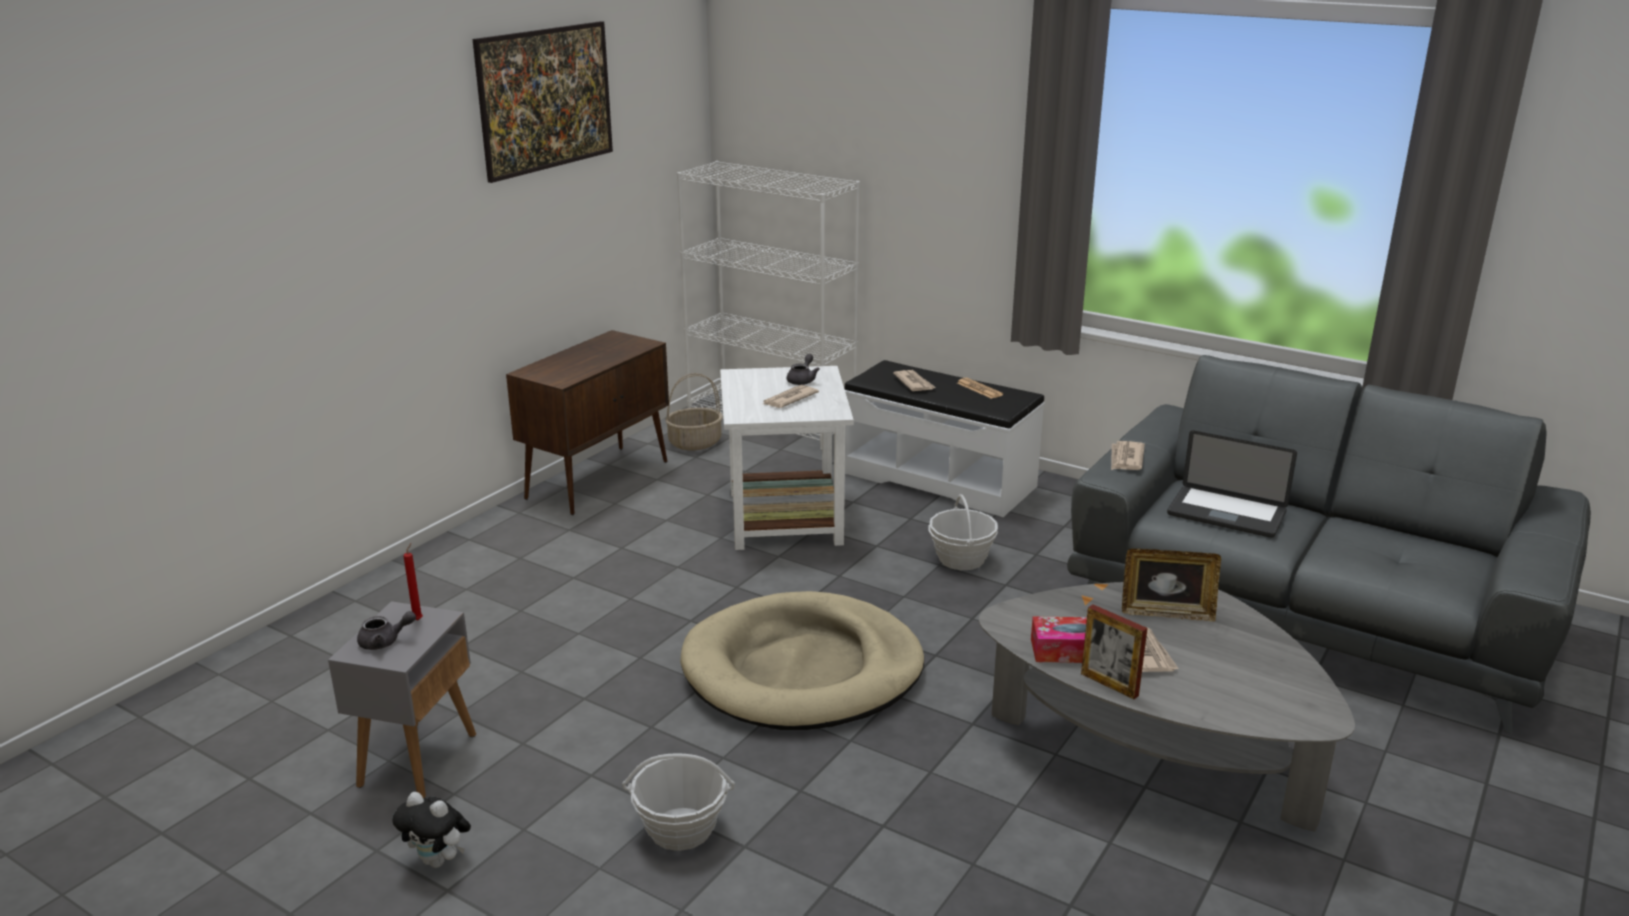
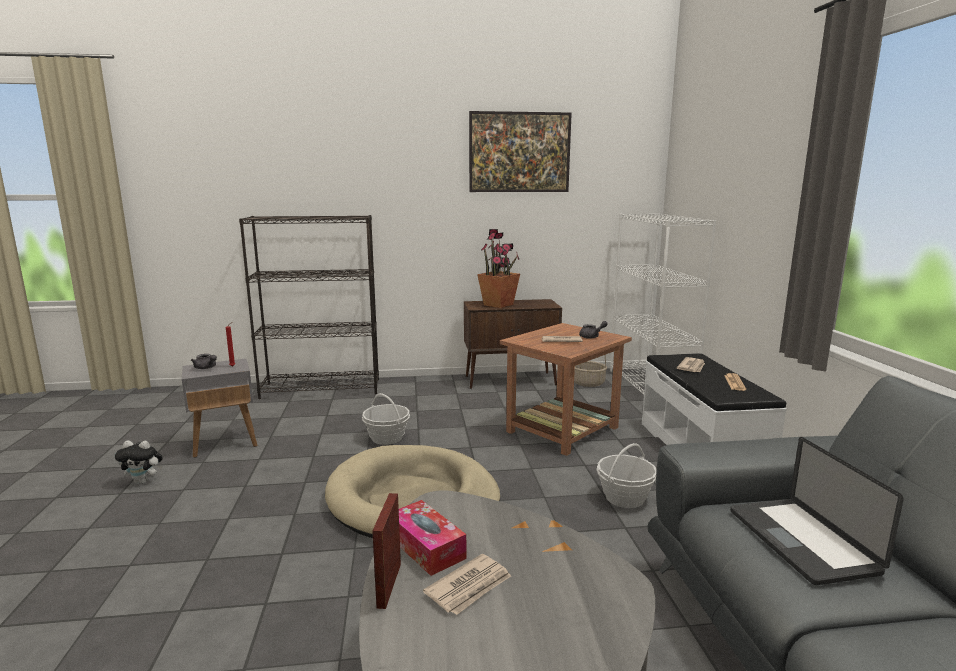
camera: 50 degrees right, 10 degrees down
plush toy [392,792,471,868] -> plush toy turned 75 degrees counterclockwise [115,441,163,484]
basket [622,753,735,851] -> basket moved to [362,393,410,445]
white side table [720,366,854,550] -> brown side table [500,323,632,456]
newspaper [1111,441,1145,470] -> none
picture frame [1122,549,1221,622] -> none
none -> black bookcase [239,215,379,399]
none -> potted plant [477,229,520,308]

